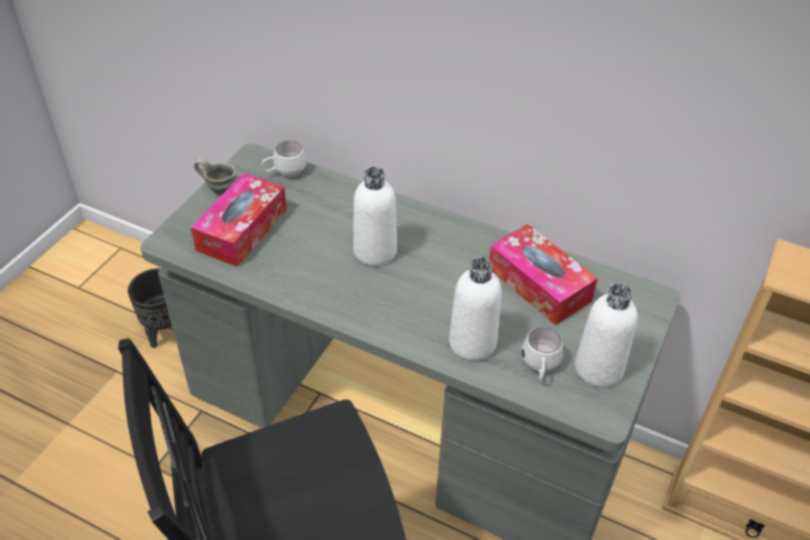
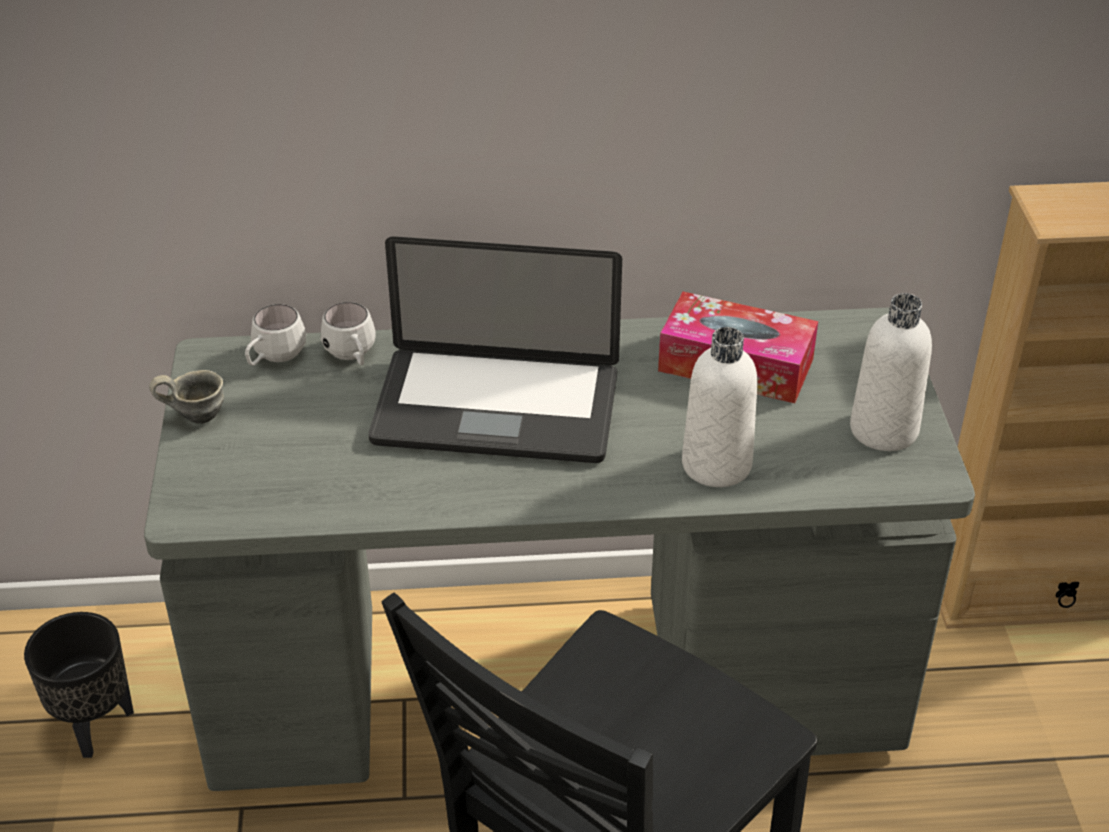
camera: 30 degrees left, 5 degrees down
tissue box [191,173,287,267] -> none
white bottle [353,167,397,266] -> laptop [368,236,622,463]
white mug [521,327,563,382] -> white mug moved to [321,302,376,365]

